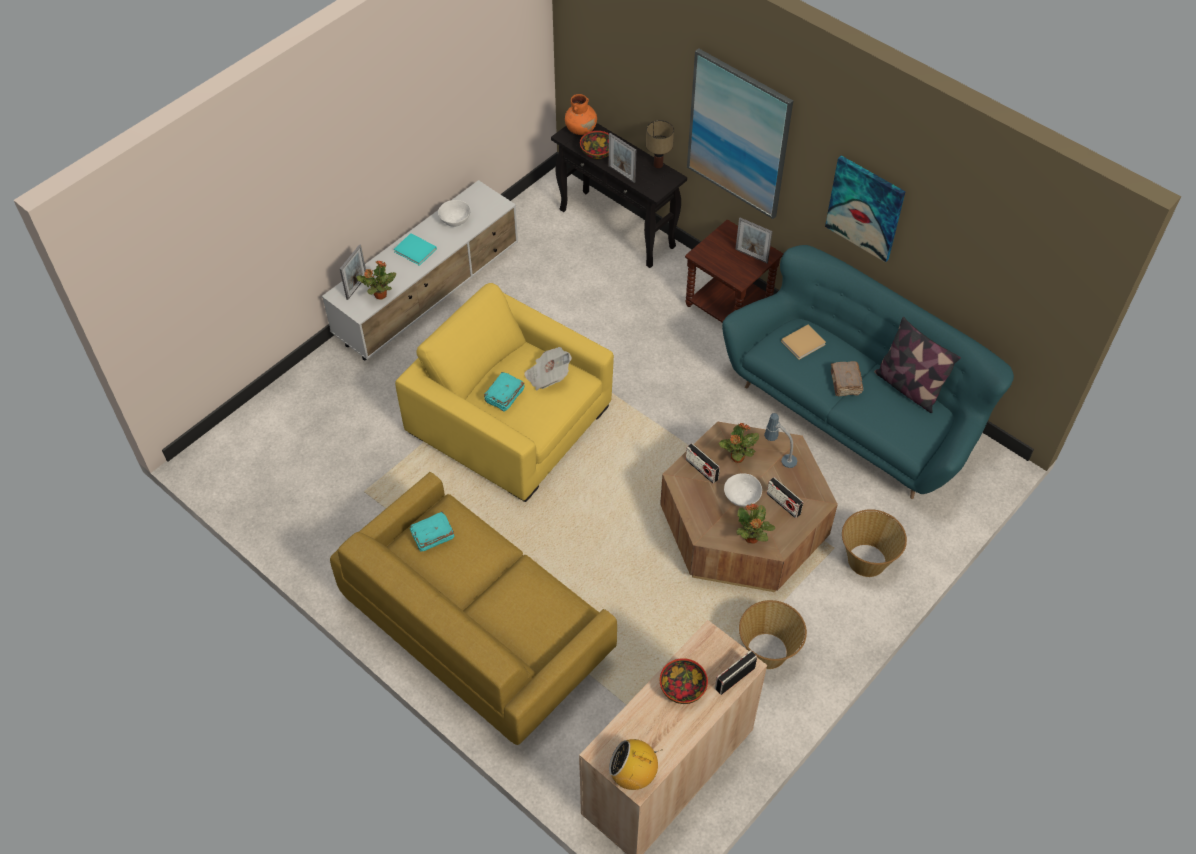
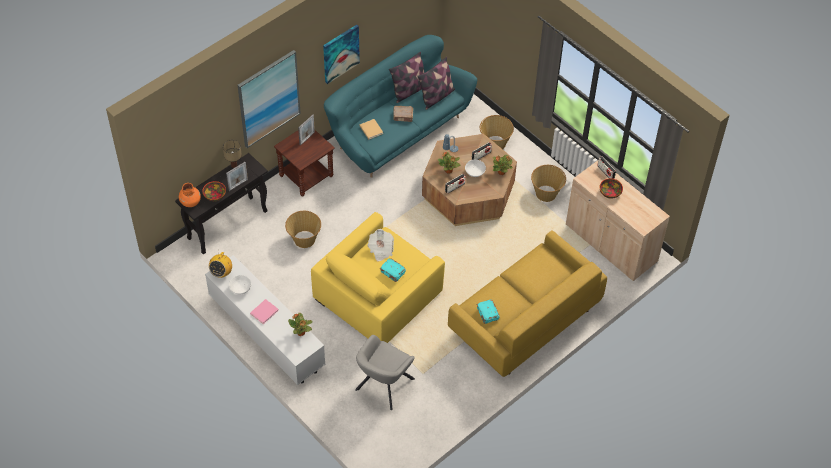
camera: 85 degrees left, 0 degrees up
picture frame [340,244,366,300] -> none
turquoise book [394,233,437,266] -> pink book [250,299,279,324]
radio [609,739,663,790] -> radio moved to [209,251,232,278]
none -> basket [285,211,321,248]
none -> grey armchair [355,335,415,410]
none -> pillow [417,57,455,110]

